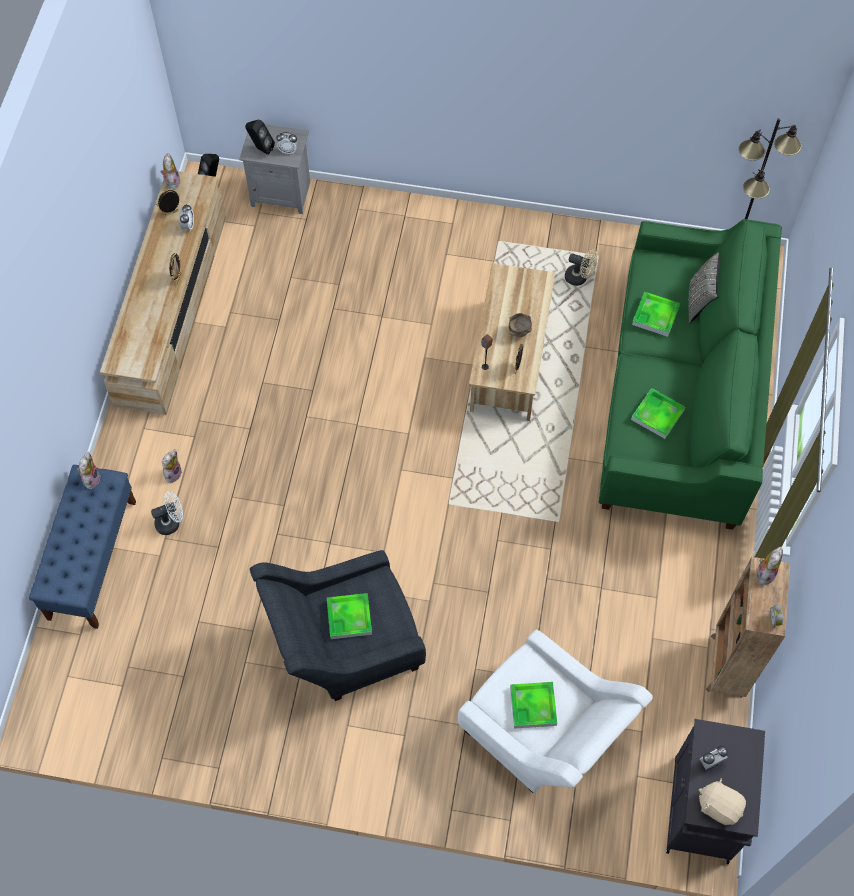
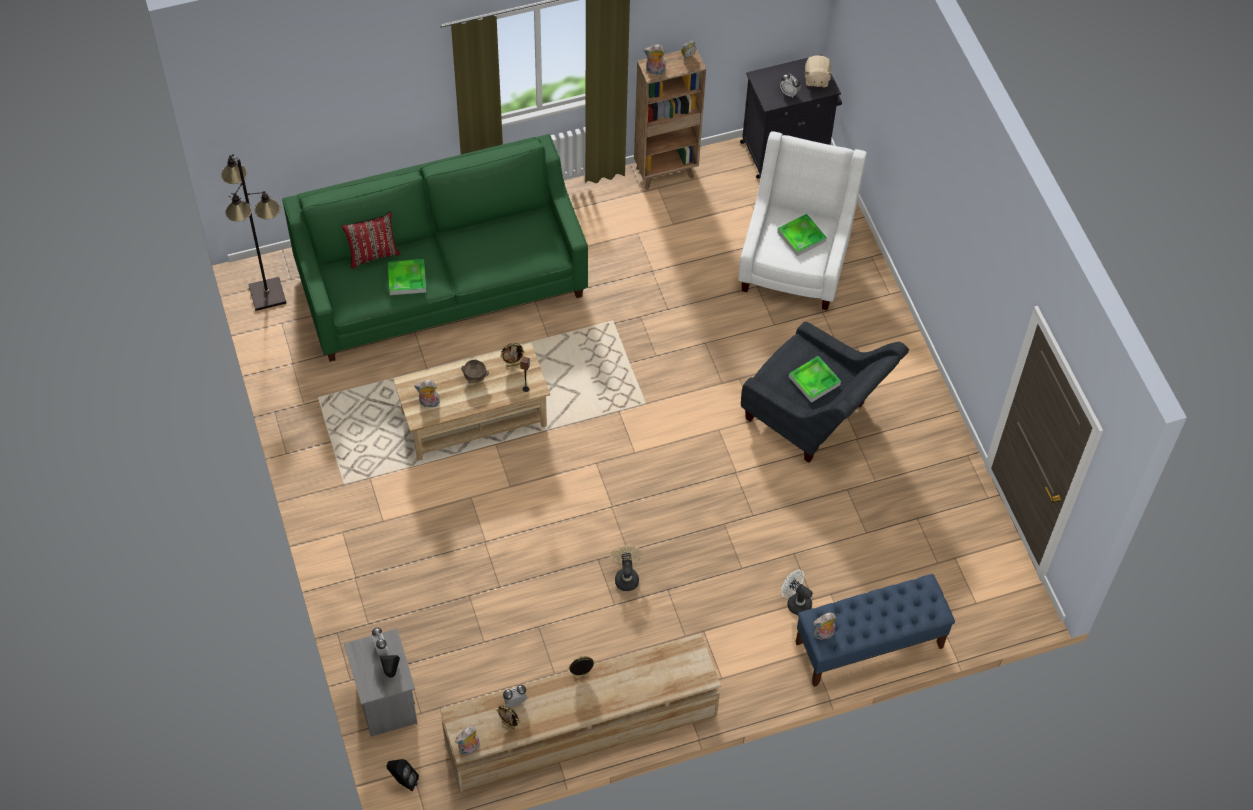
camera: 120 degrees left, 5 degrees down
plush toy [161,449,182,484] -> plush toy moved to [414,380,441,408]
beige fan [565,249,597,286] -> beige fan moved to [610,545,642,591]
tray [631,388,685,439] -> none
grey pillow [688,252,721,324] -> red pillow [342,211,401,269]

